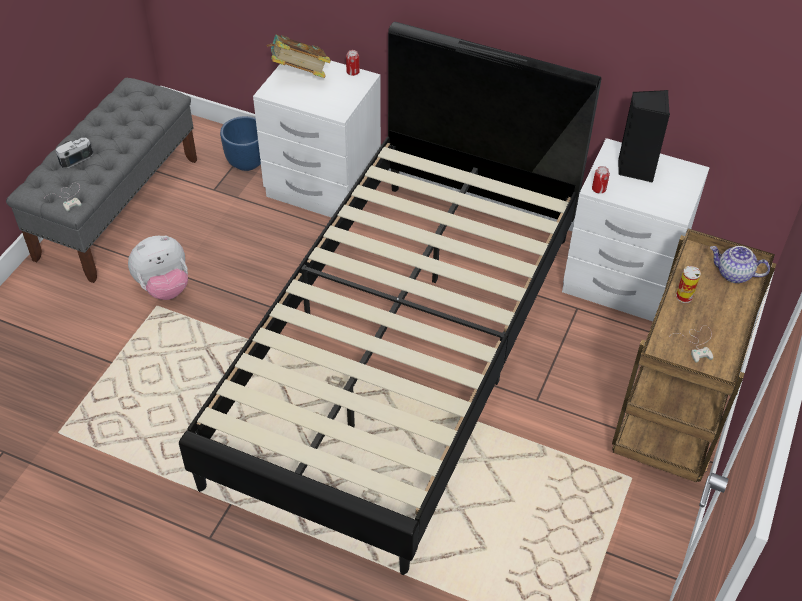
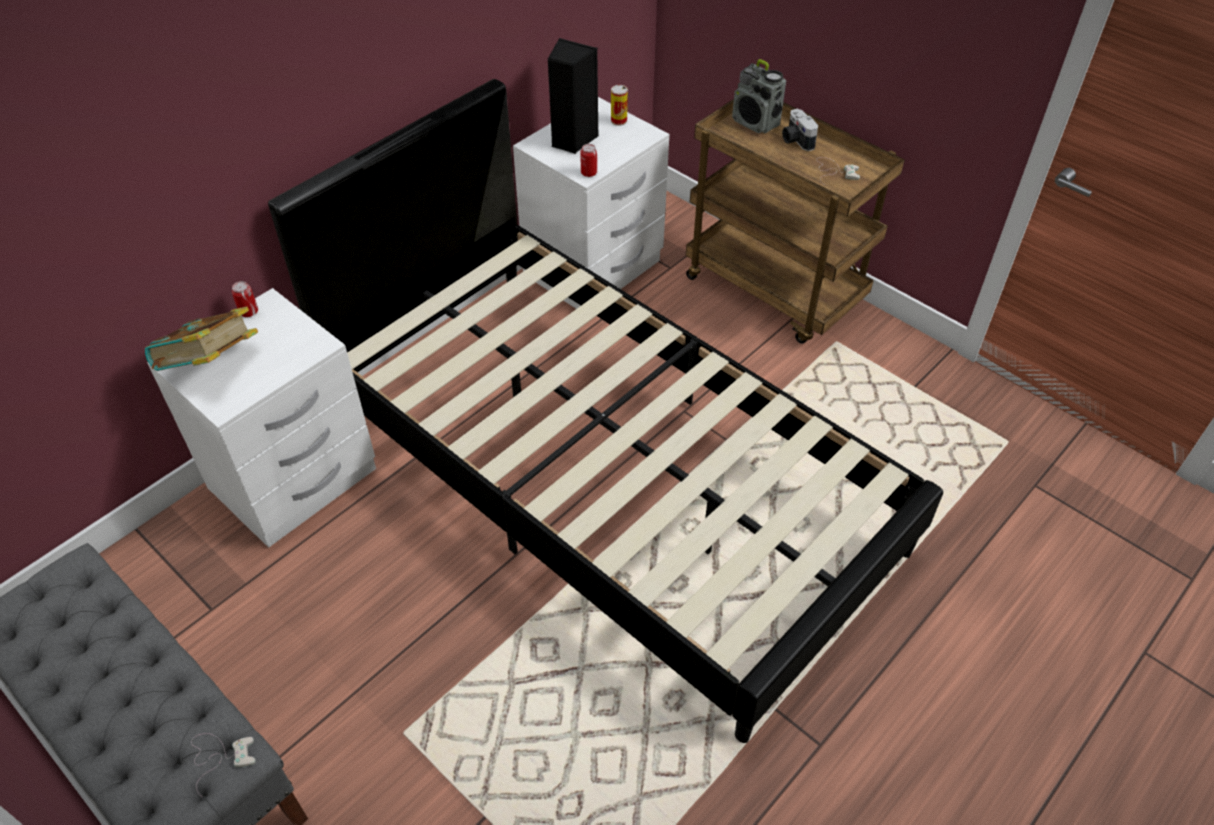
camera: 70 degrees left, 0 degrees up
camera [55,137,93,169] -> camera moved to [782,109,818,151]
plush toy [128,236,188,300] -> none
blue planter [220,116,261,171] -> none
can [676,266,701,303] -> can moved to [611,85,628,126]
teapot [710,246,770,283] -> radio [732,59,786,133]

